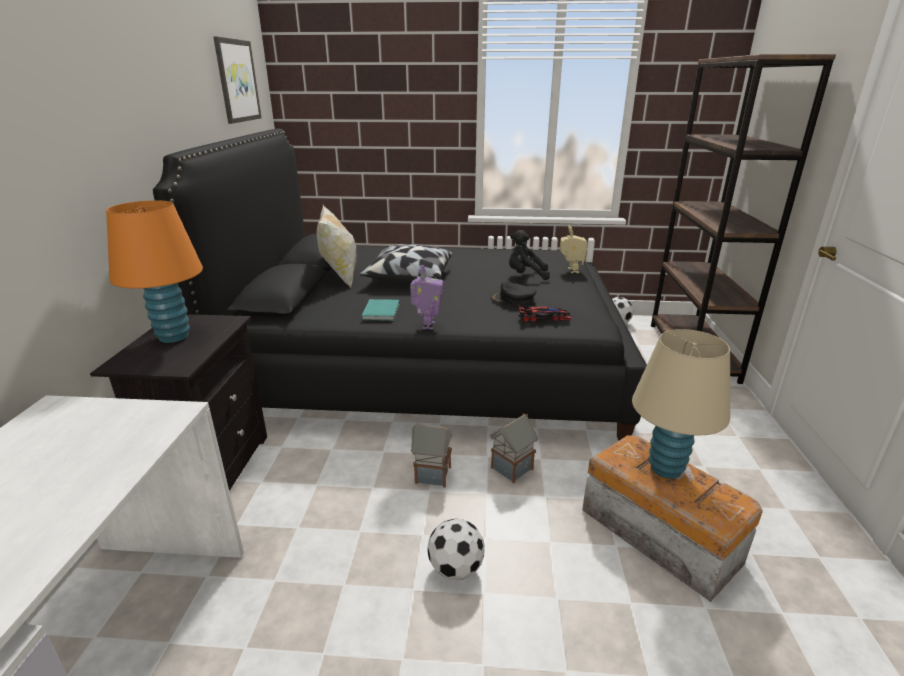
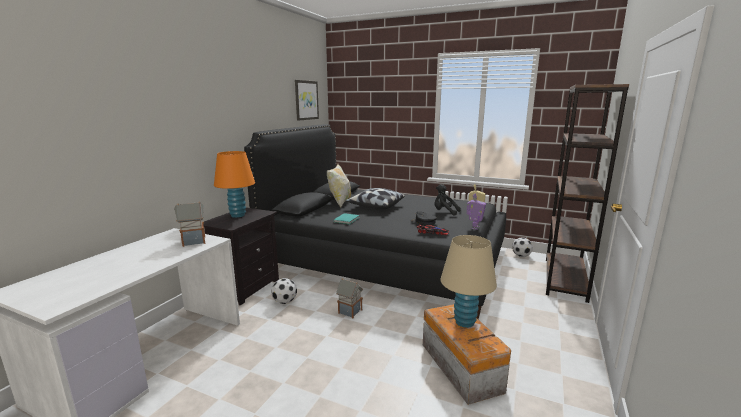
camera: 20 degrees right, 10 degrees down
toy robot [410,265,443,330] -> toy robot moved to [467,193,486,230]
football [427,518,485,580] -> football moved to [271,278,297,304]
toy house [490,414,538,483] -> toy house moved to [174,202,205,247]

